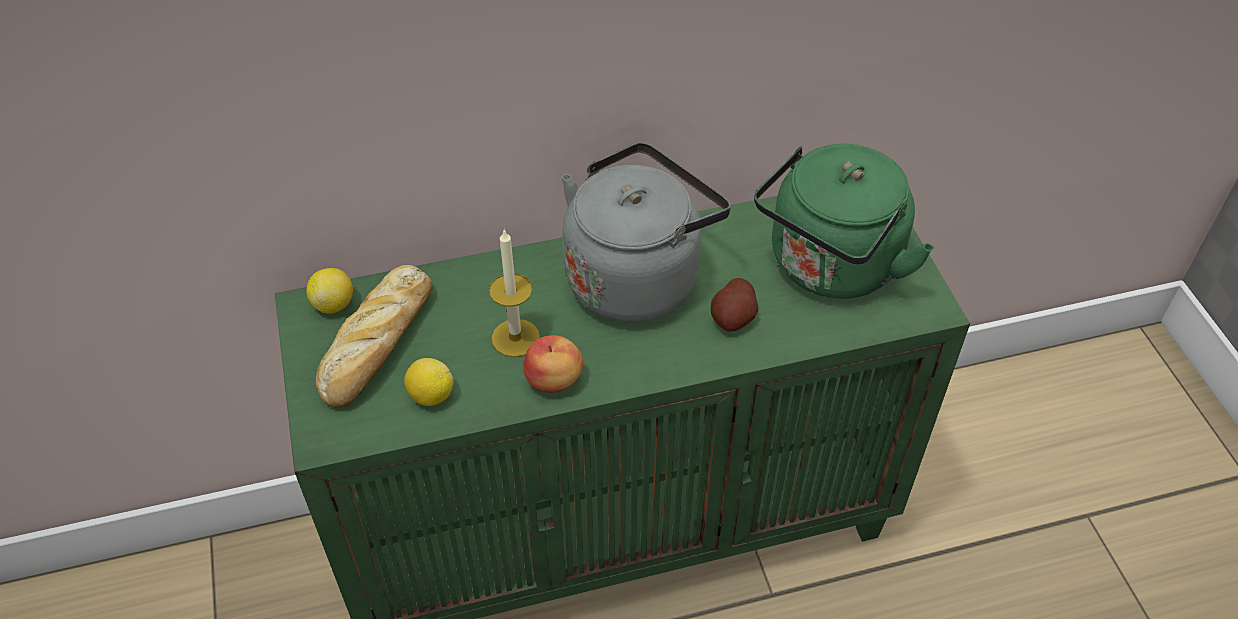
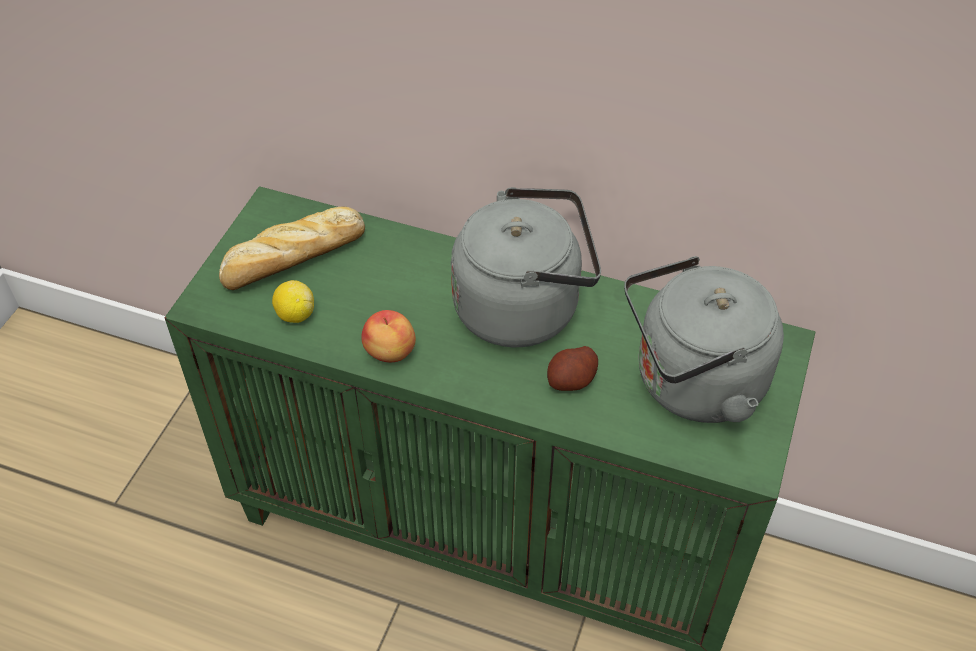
camera: 35 degrees right, 0 degrees up
lemon [306,268,353,314] -> none
candle [489,228,540,357] -> none
green kettle [754,143,935,299] -> grey kettle [624,256,784,423]

